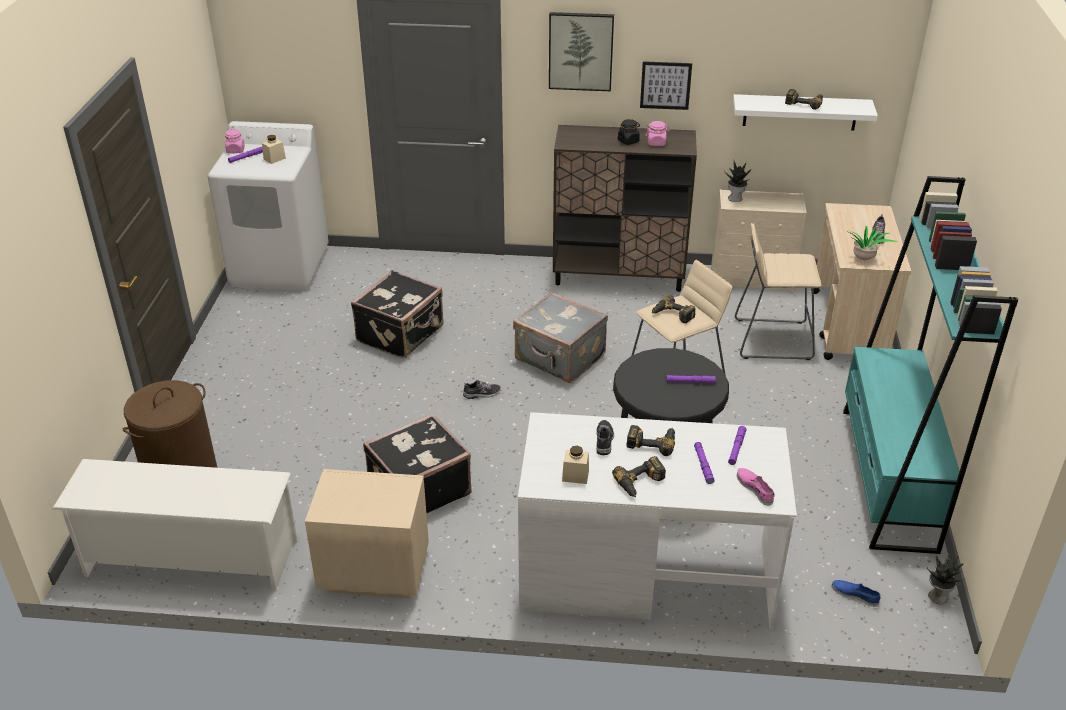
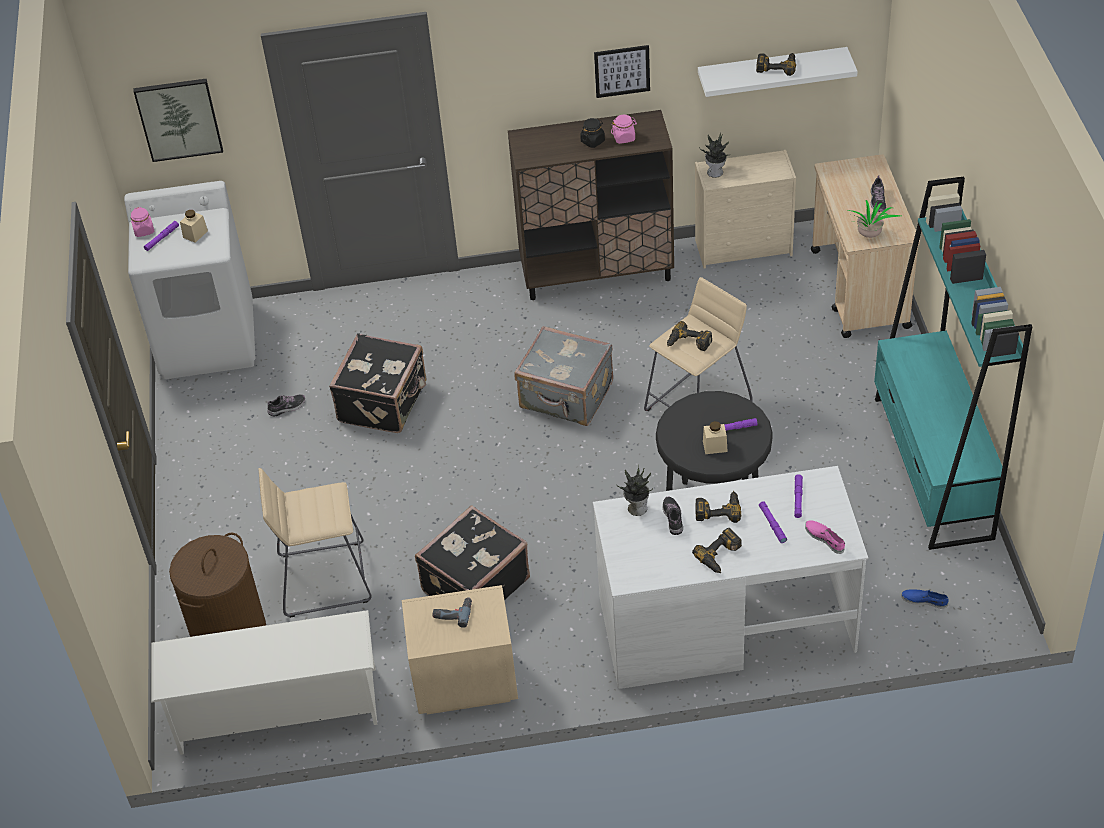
camera: 10 degrees left, 10 degrees up
shoe [463,380,501,399] -> shoe moved to [267,394,305,417]
picture [549,12,614,91] -> picture moved to [134,79,223,162]
beige jar [562,446,589,484] -> beige jar moved to [703,421,727,454]
beige stool [735,223,822,360] -> beige stool moved to [258,468,372,618]
potted plant [927,554,966,604] -> potted plant moved to [616,465,653,516]
none -> power drill [433,597,472,628]

